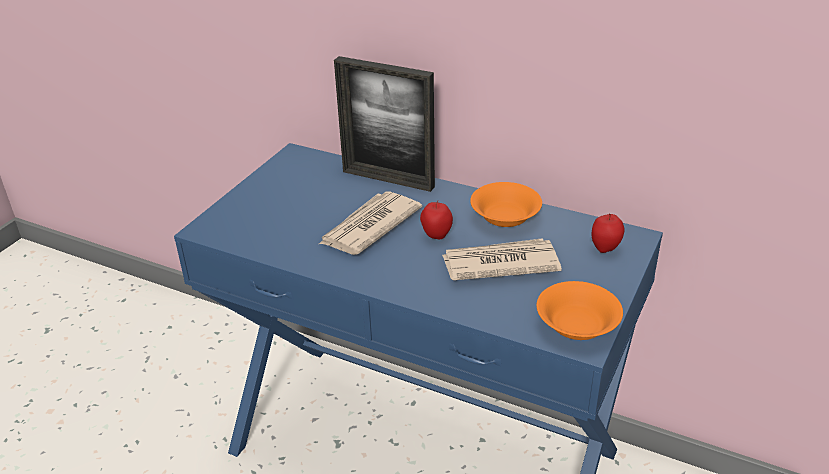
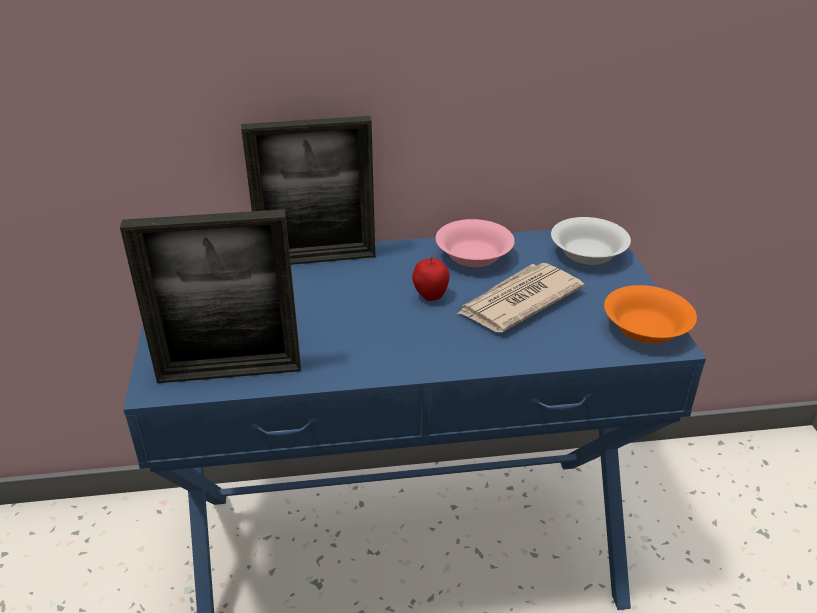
camera: 35 degrees left, 0 degrees up
newspaper [319,191,422,255] -> none
orange bowl [470,182,542,227] -> pink bowl [436,219,515,267]
apple [591,214,625,253] -> white bowl [551,217,631,265]
none -> picture frame [120,209,301,383]

